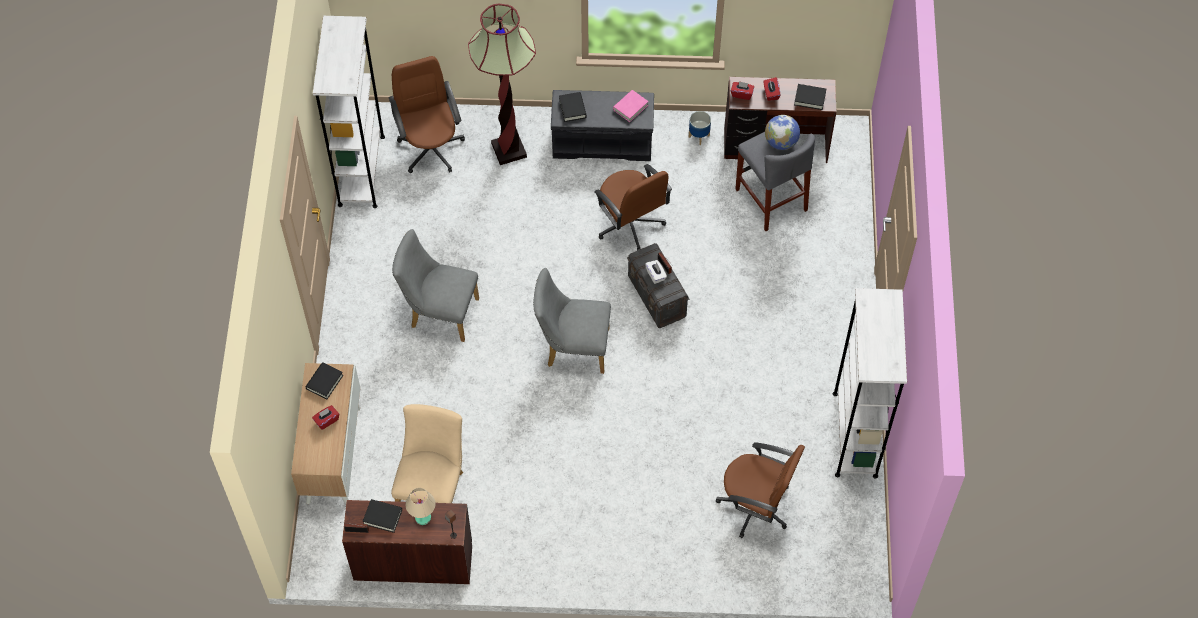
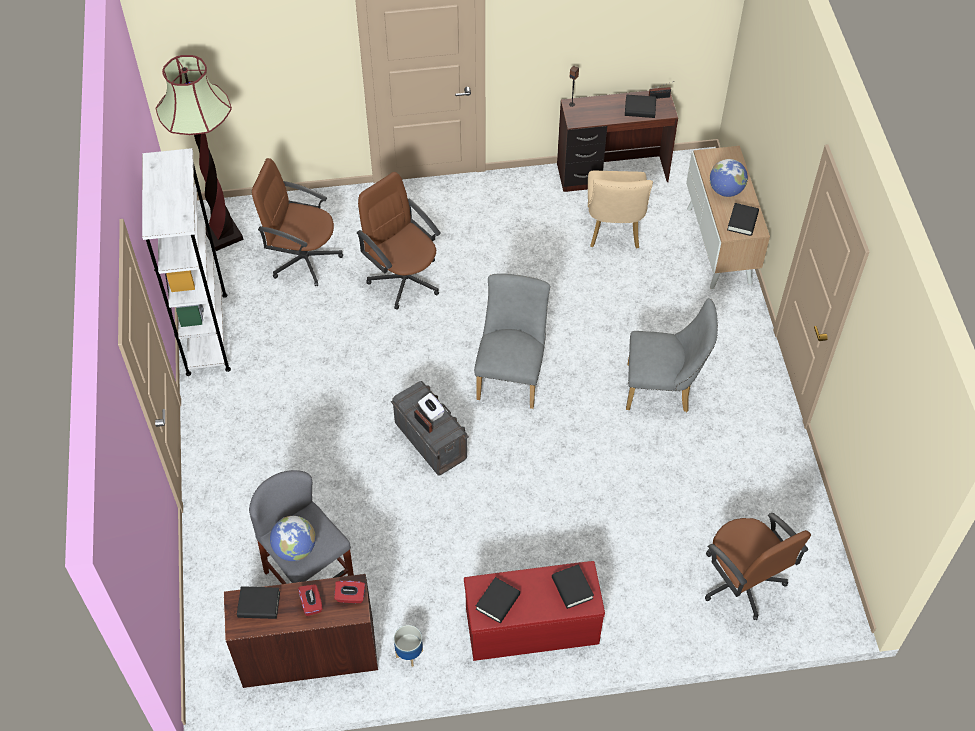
camera: 170 degrees right, 5 degrees down
red tissue box [312,405,339,430] -> globe [710,159,748,197]
white bookcase [313,16,385,208] -> none
beige table lamp [406,488,436,525] -> none
floor lamp [468,3,536,165] -> floor lamp moved to [156,55,244,251]
grey chair [533,268,611,374] -> grey chair turned 75 degrees counterclockwise [474,273,550,409]
grey bench [551,90,654,161] -> red bench [464,561,605,661]
brown office chair [594,164,672,250] -> brown office chair moved to [357,172,441,310]
pink book [613,90,649,122] -> black book [476,577,520,623]

